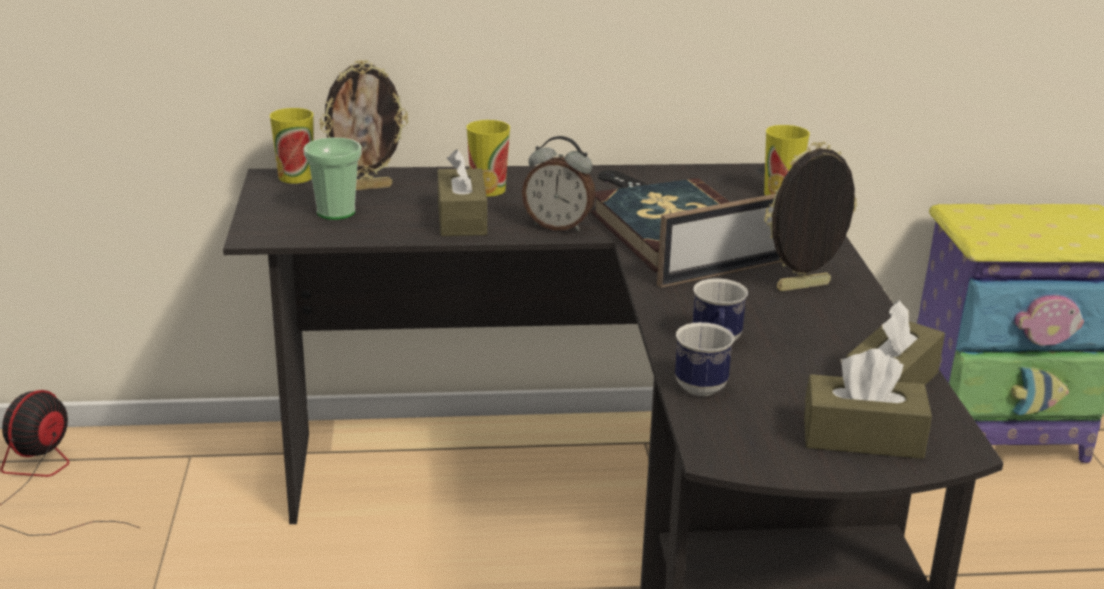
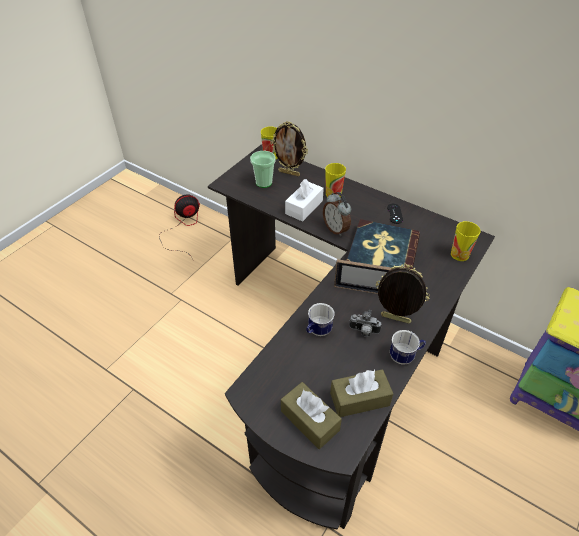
camera: 40 degrees right, 20 degrees up
brown tissue box [437,149,487,236] -> white tissue box [285,179,324,222]
mug [675,322,734,396] -> mug moved to [390,330,426,365]
none -> camera [349,310,381,337]

